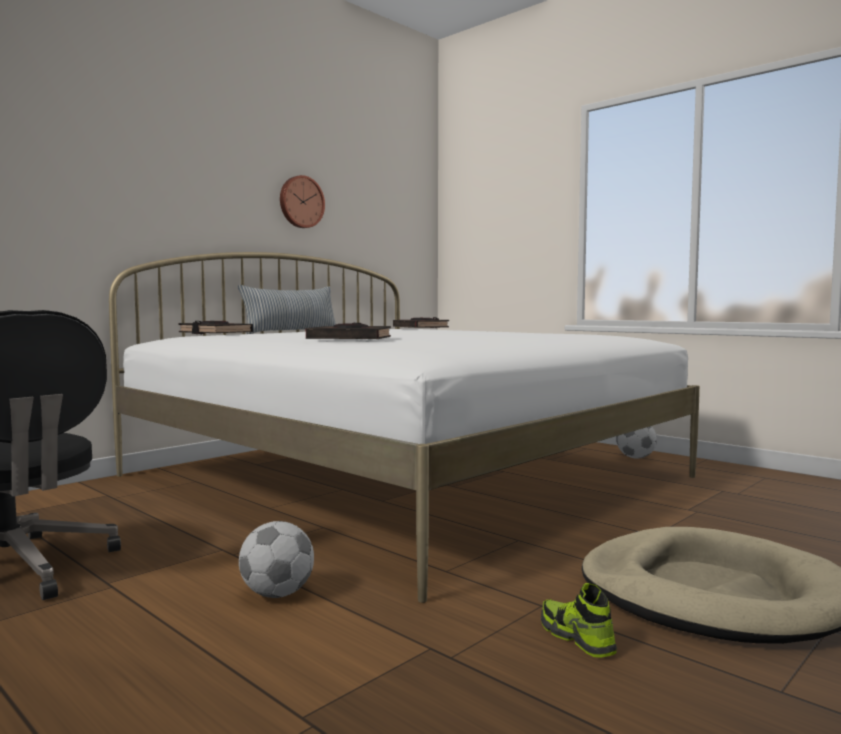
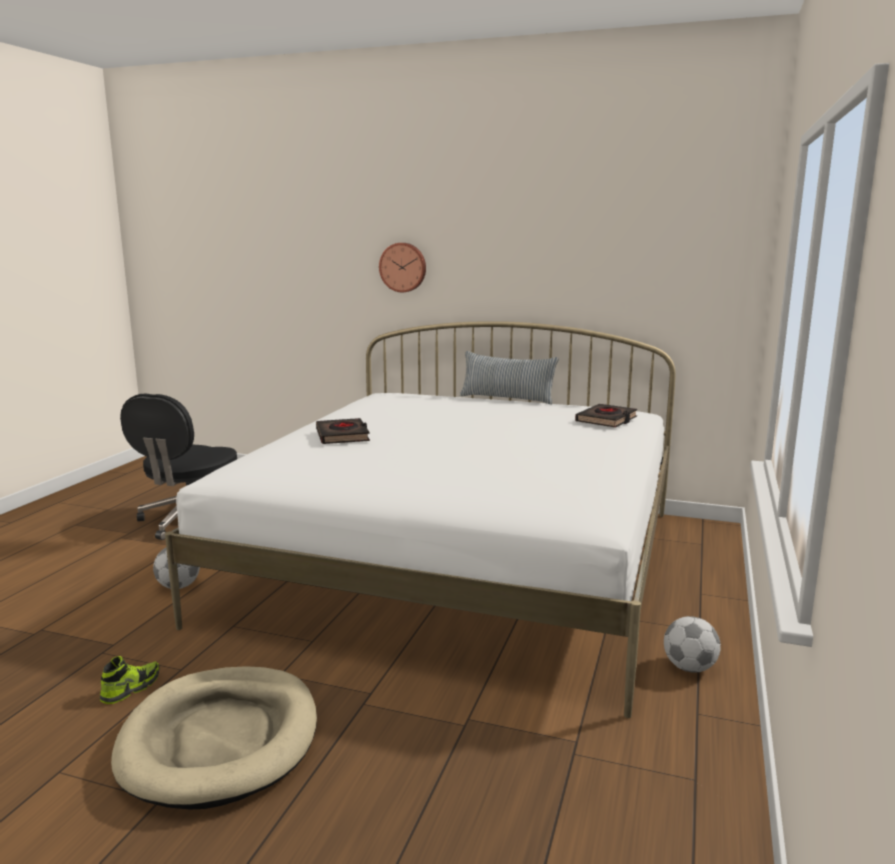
camera: 65 degrees right, 10 degrees up
black book [178,321,253,335] -> none
wall clock [280,175,325,228] -> wall clock moved to [379,243,426,293]

